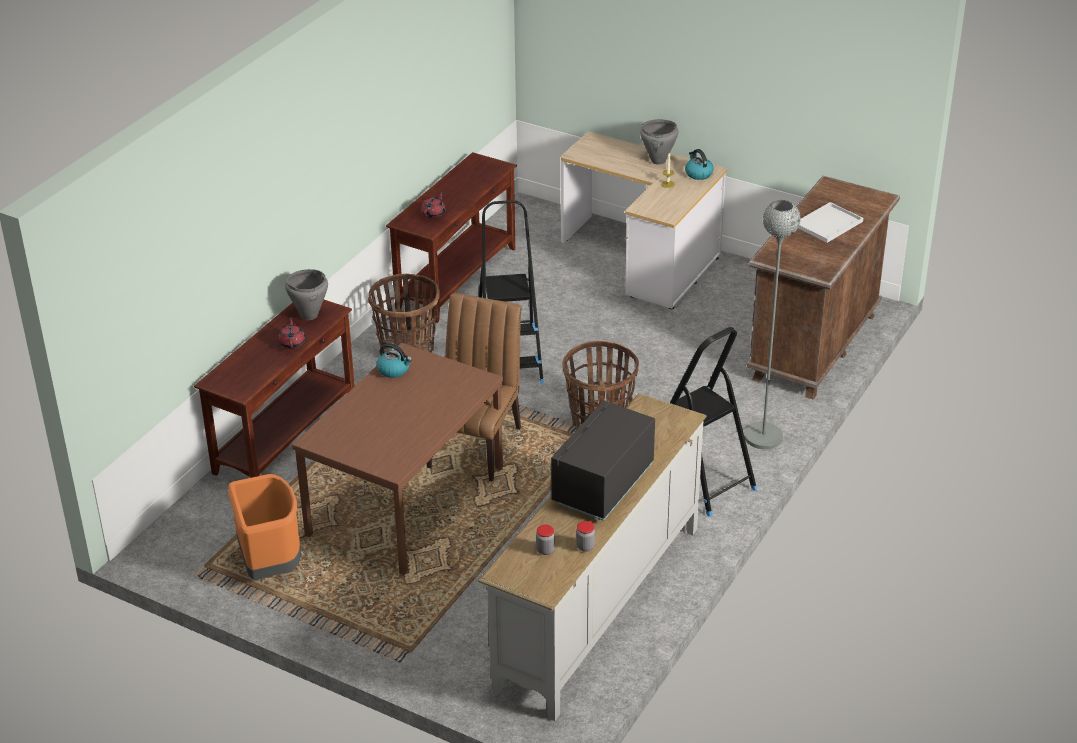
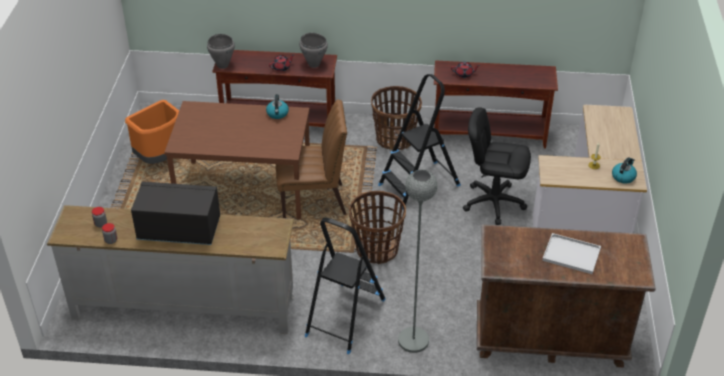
camera: 65 degrees right, 5 degrees up
grey cooking pot [640,119,678,165] -> grey cooking pot moved to [207,34,235,69]
none -> black office chair [463,107,531,225]

